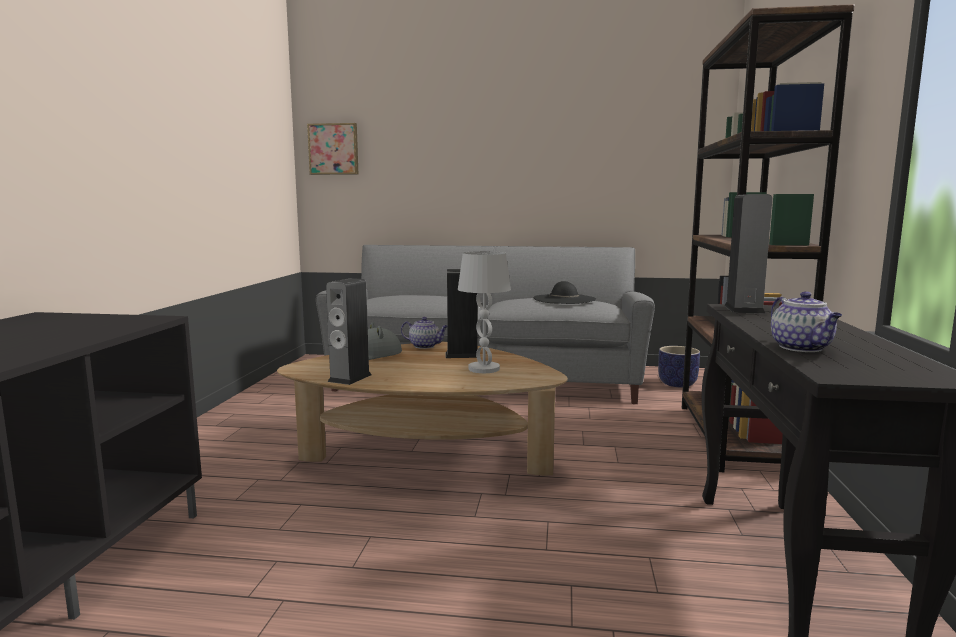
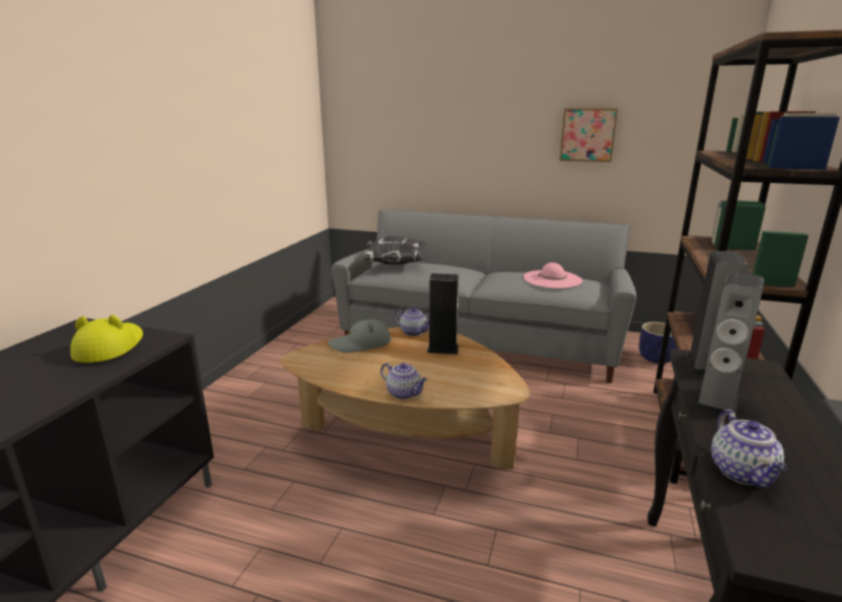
camera: 10 degrees right, 10 degrees up
picture [307,123,358,175] -> picture moved to [560,108,618,162]
speaker [326,278,372,385] -> speaker moved to [694,272,764,418]
white table lamp [458,251,511,373] -> none
black hat [534,281,596,304] -> pink hat [524,263,583,288]
none -> yellow hat [70,315,143,363]
none -> pillow [361,236,426,265]
none -> teapot [381,363,427,399]

